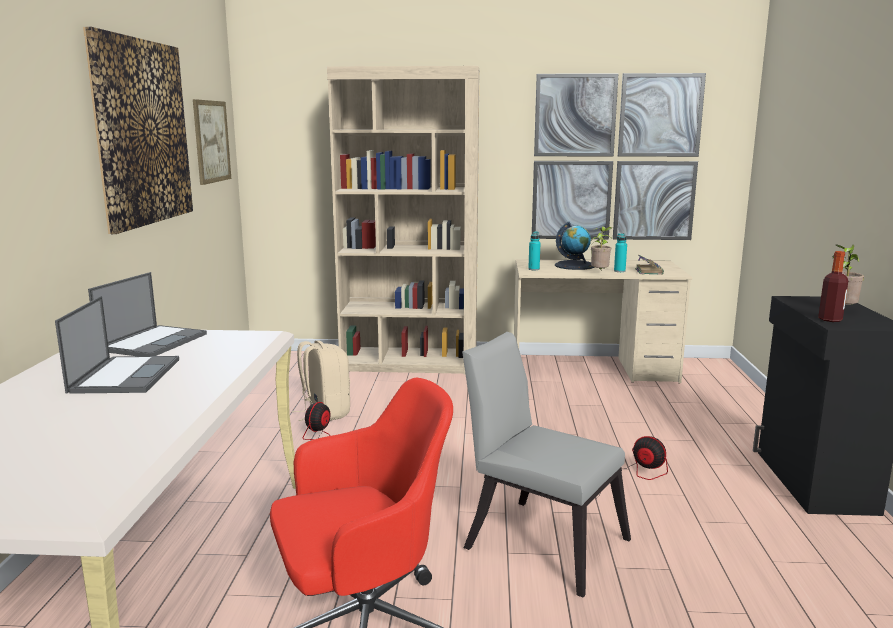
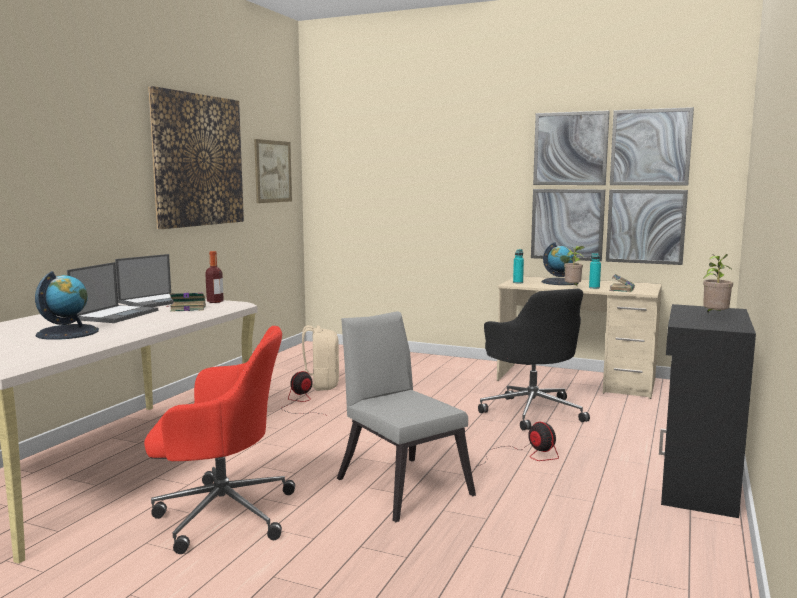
camera: 20 degrees right, 5 degrees down
beige bookcase [327,66,479,375] -> none
bottle [818,251,848,322] -> bottle moved to [205,251,224,303]
none -> globe [35,271,99,340]
none -> book [167,292,206,312]
none -> black office chair [478,289,590,430]

